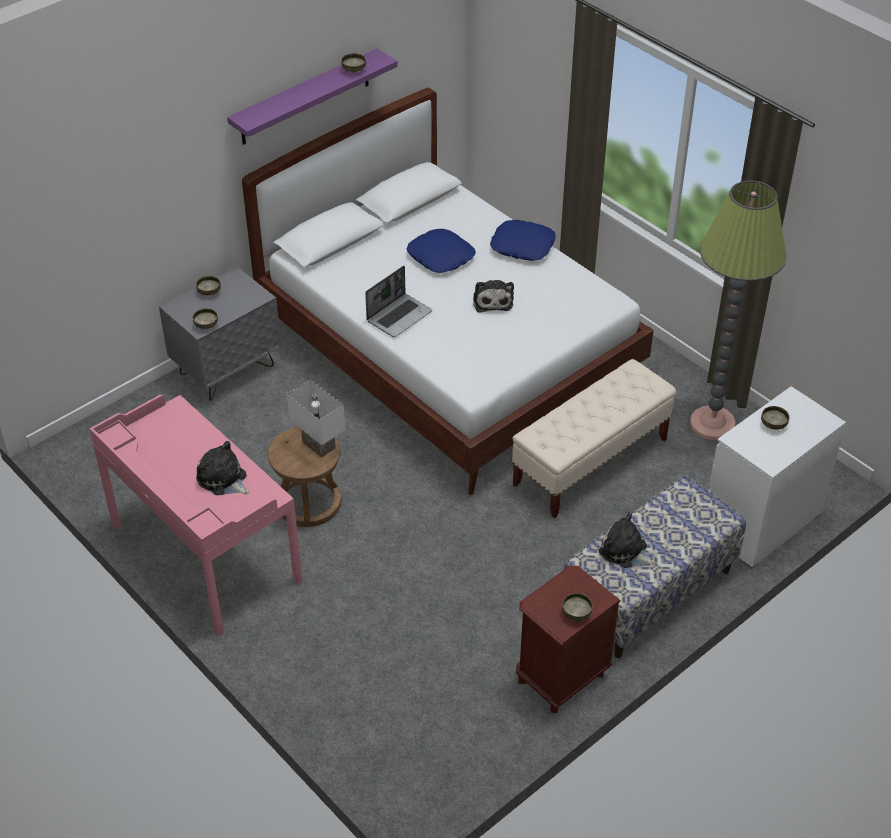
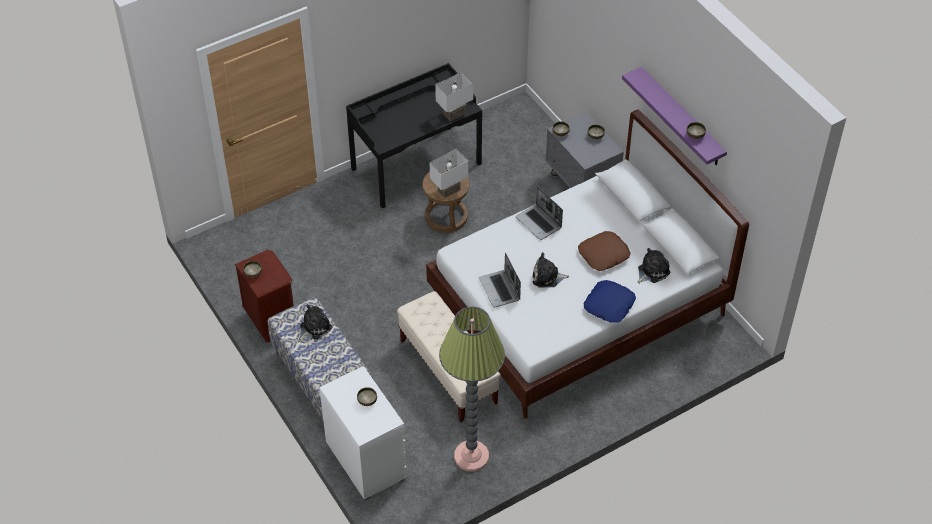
camera: 100 degrees right, 5 degrees up
pink desk [90,395,302,636] -> black desk [346,63,482,208]
plush toy [196,441,250,495] -> plush toy moved to [638,248,670,284]
blue pillow [407,229,476,273] -> brown pillow [578,231,631,271]
none -> white table lamp [435,72,473,121]
none -> laptop [479,253,521,308]

